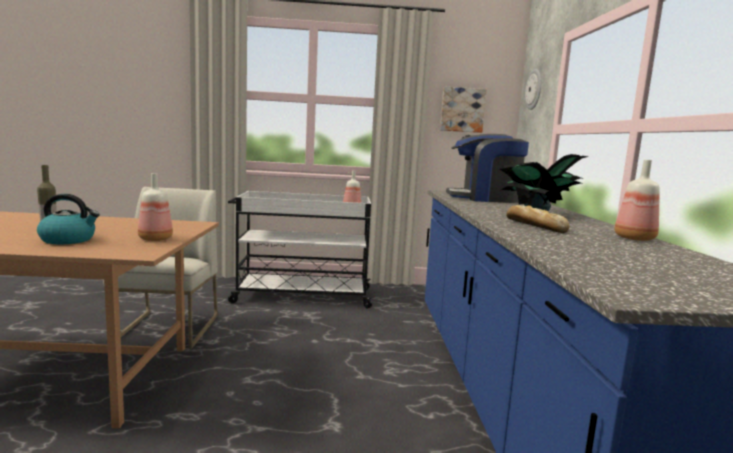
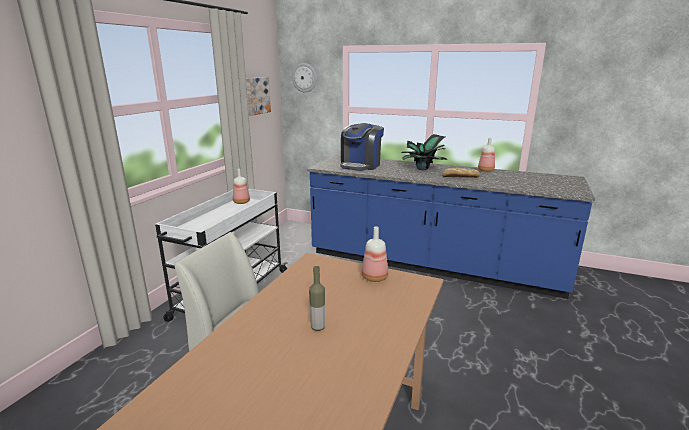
camera: 65 degrees left, 10 degrees up
kettle [37,194,100,244] -> none

